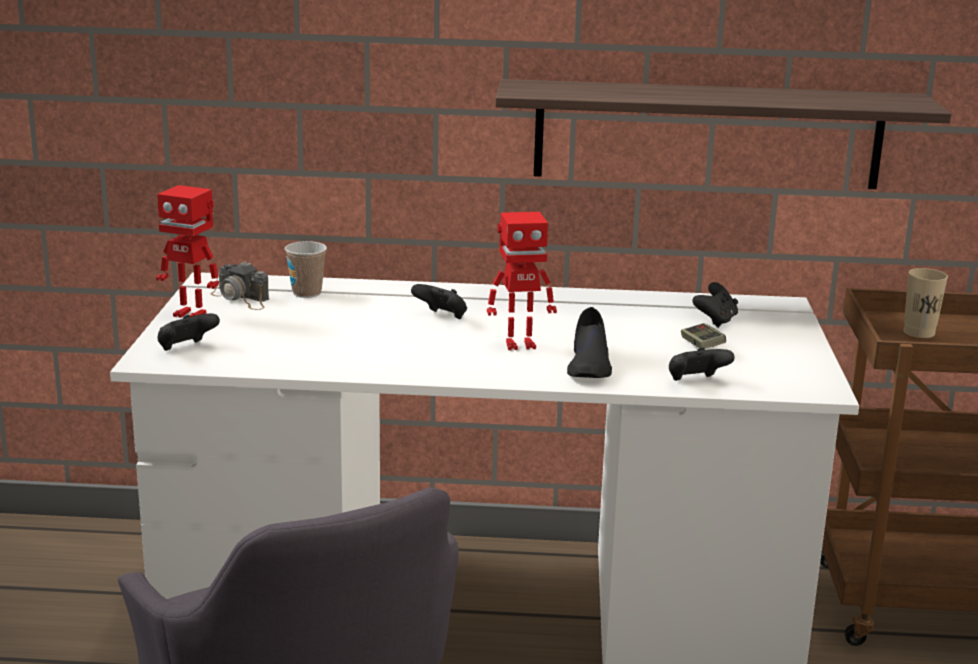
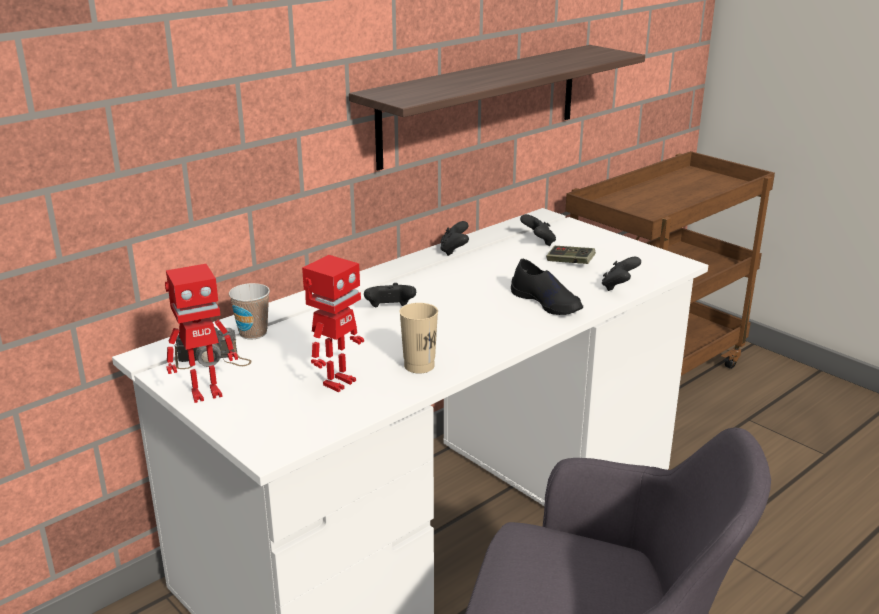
camera: 45 degrees left, 5 degrees up
black game controller [158,313,220,351] -> black game controller moved to [440,221,469,256]
toy robot [487,212,557,350] -> toy robot moved to [302,255,364,392]
beige cup [904,268,948,338] -> beige cup moved to [399,303,438,374]

